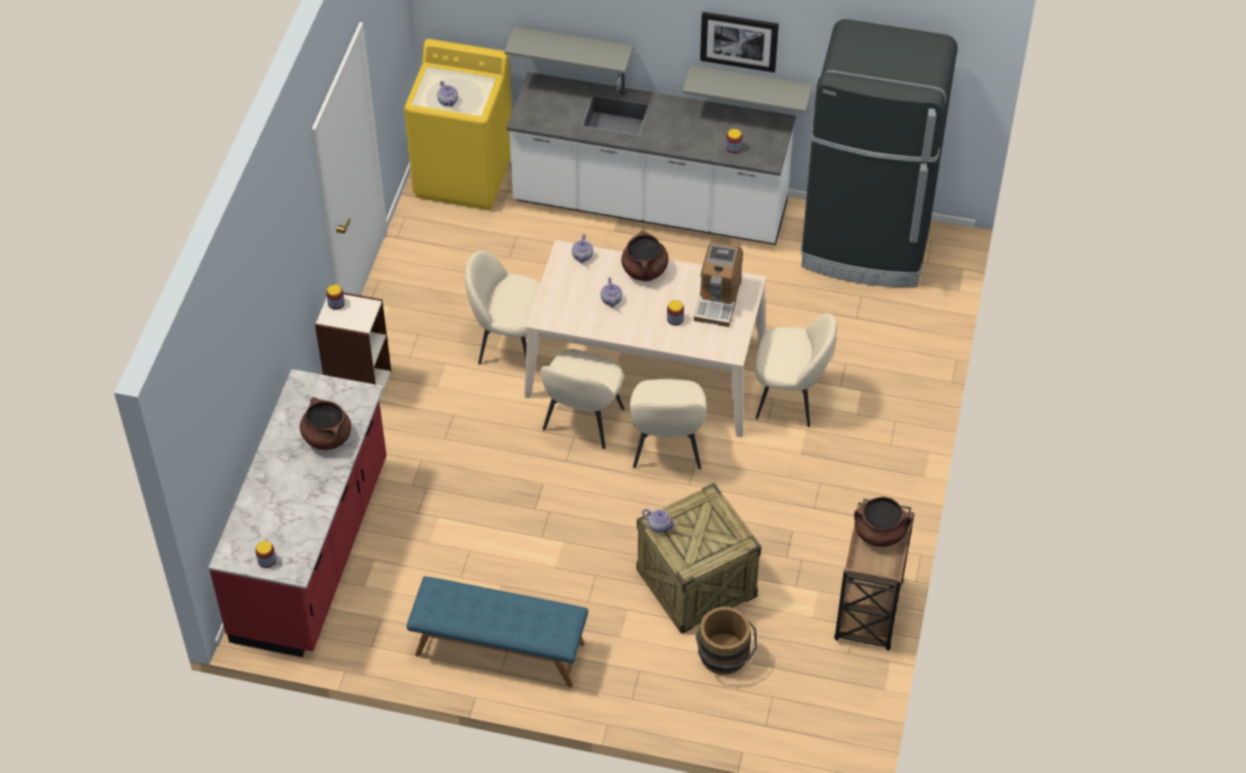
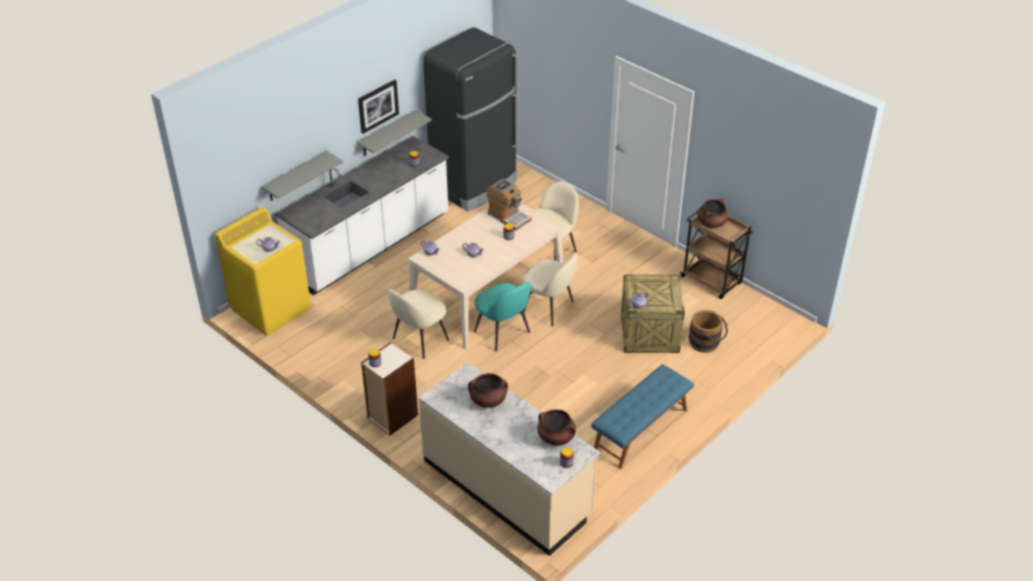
camera: 60 degrees left, 10 degrees down
red counter [208,369,387,657] -> beige counter [418,362,600,556]
beige chair [541,349,625,449] -> turquoise chair [474,282,530,351]
brown cooking pot [621,230,669,282] -> brown cooking pot moved to [537,409,576,445]

